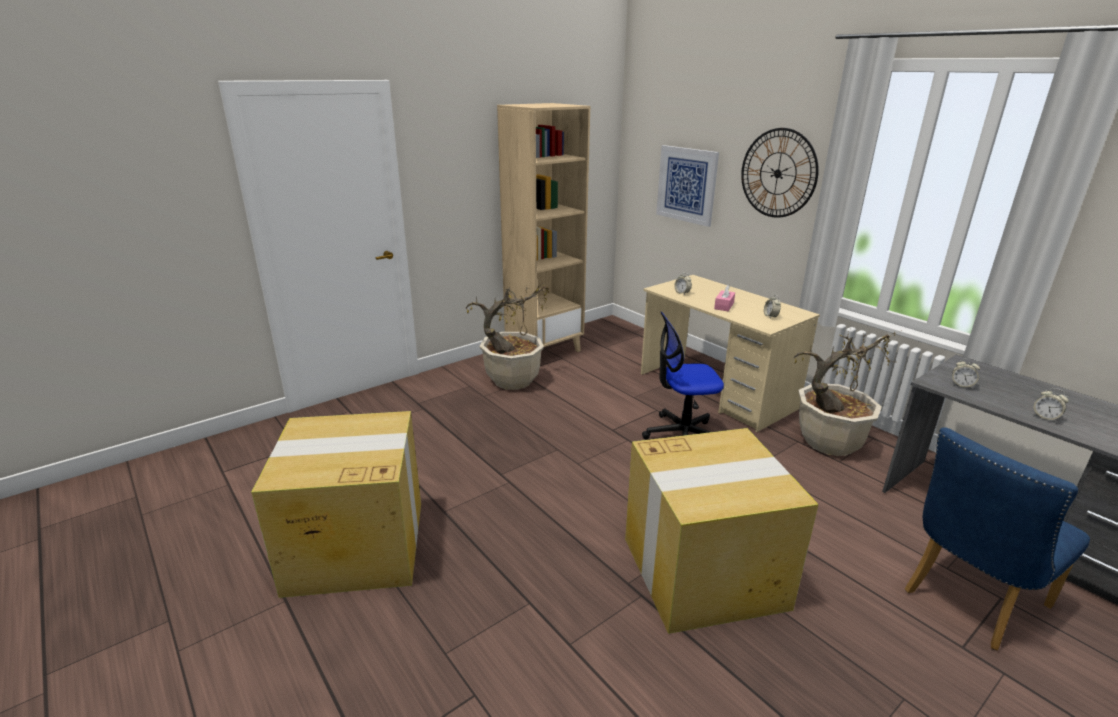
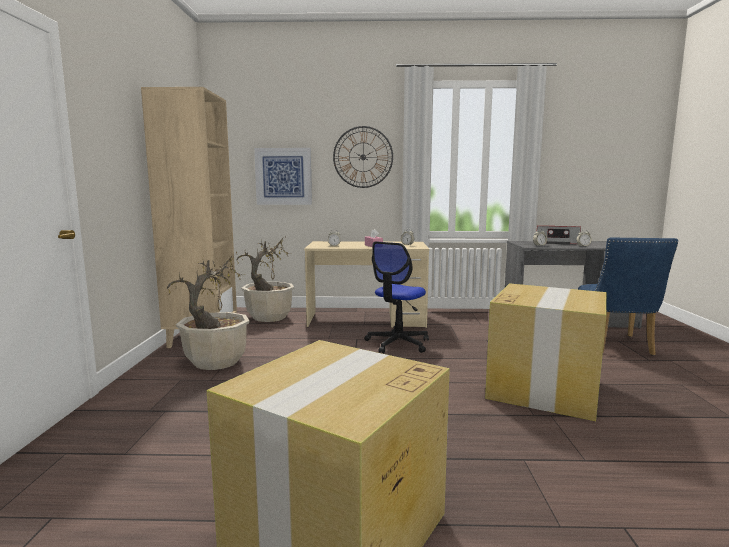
camera: 50 degrees left, 15 degrees down
potted plant [793,330,902,456] -> potted plant moved to [236,235,294,322]
none -> radio [536,226,581,244]

